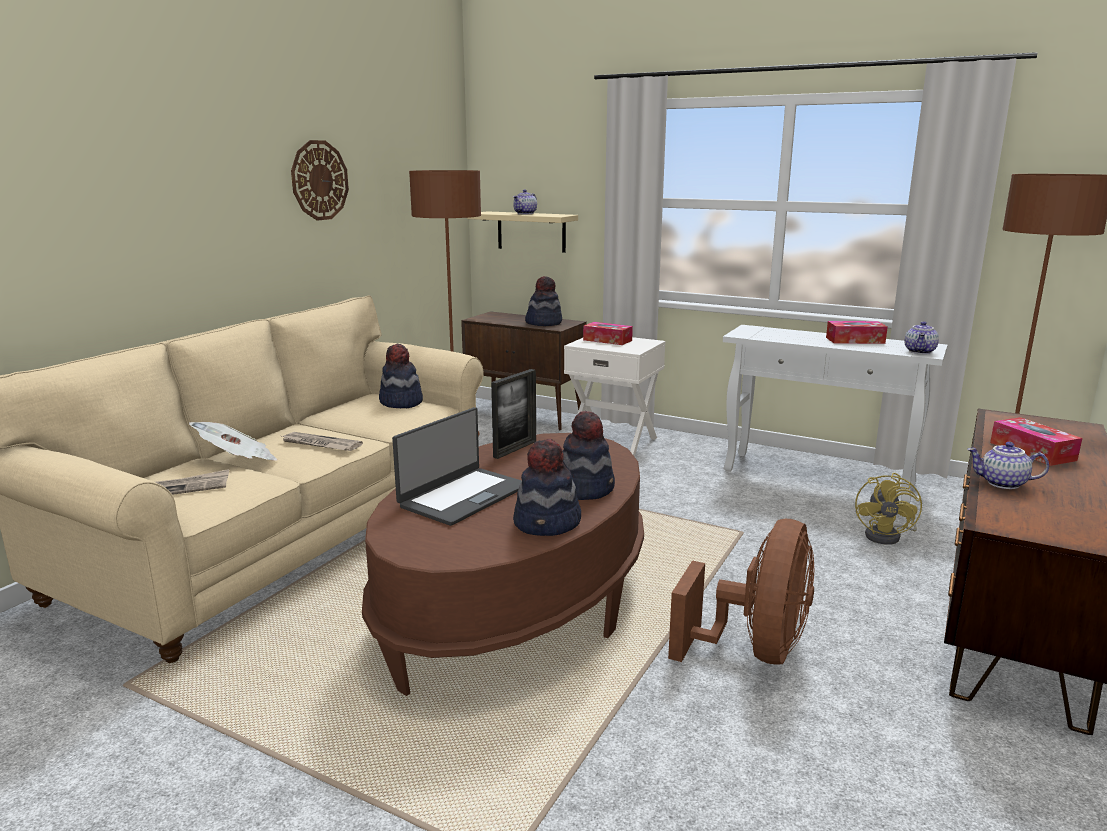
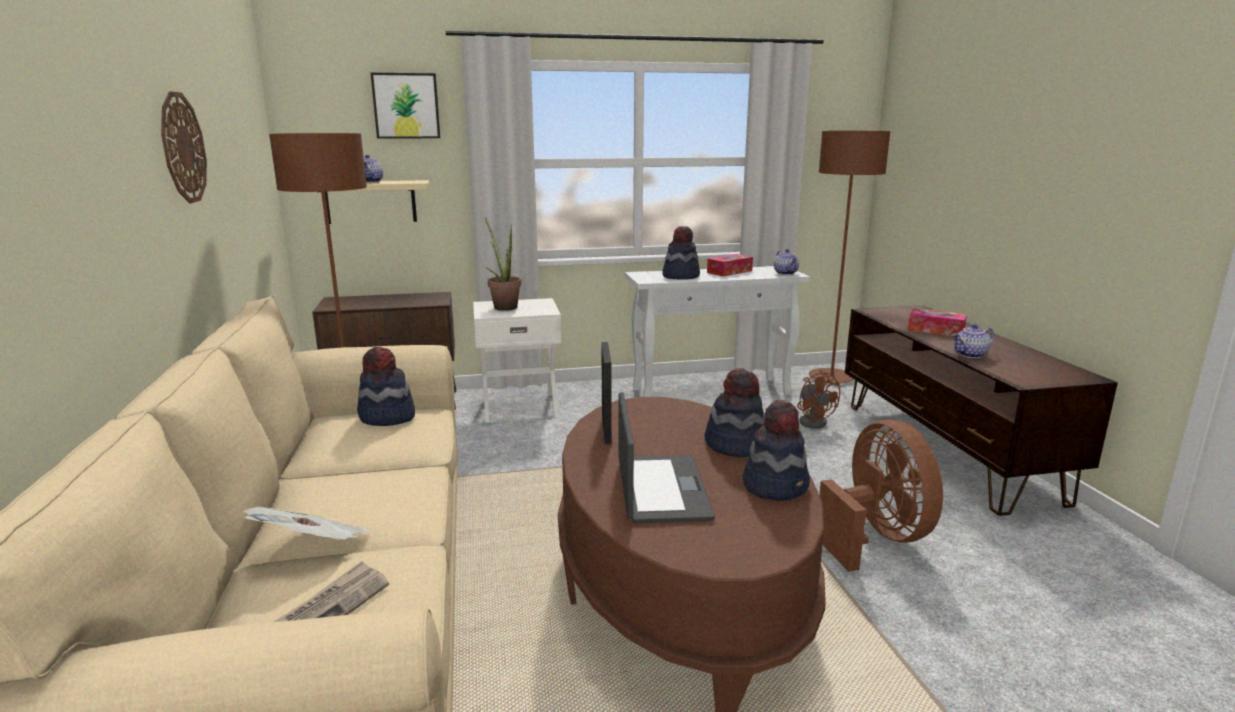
camera: 40 degrees left, 0 degrees up
newspaper [282,432,363,451] -> none
hat [525,276,562,326] -> hat moved to [662,226,700,280]
tissue box [583,322,633,345] -> potted plant [485,217,521,311]
yellow fan [855,473,922,545] -> brown fan [797,370,841,429]
none -> picture [371,73,440,139]

